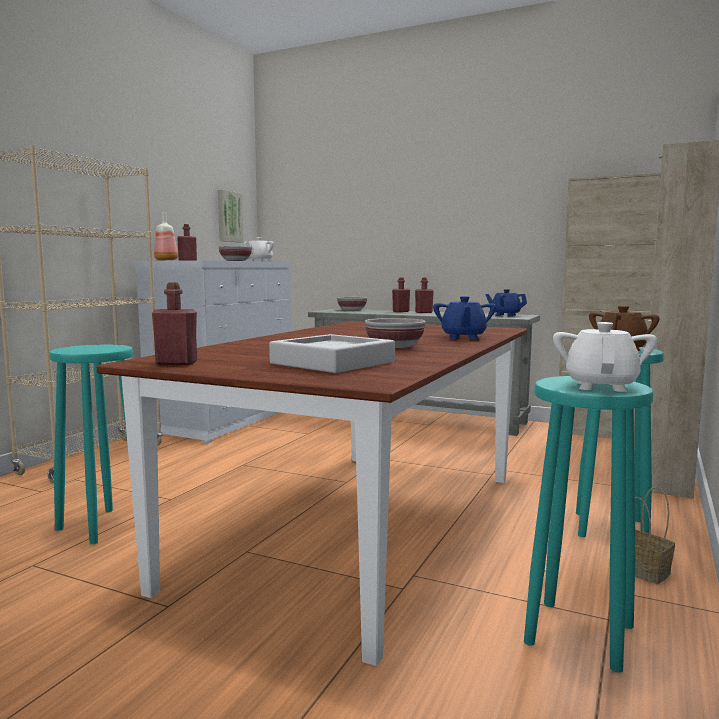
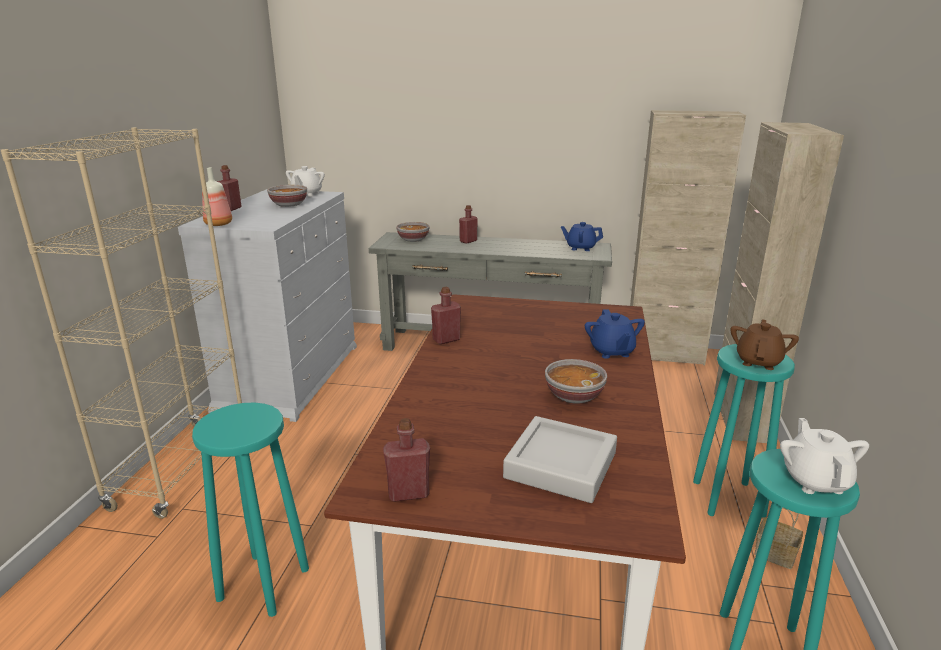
camera: 15 degrees left, 15 degrees up
picture [218,190,244,243] -> none
red bottle [415,278,434,313] -> red bottle moved to [431,287,461,345]

